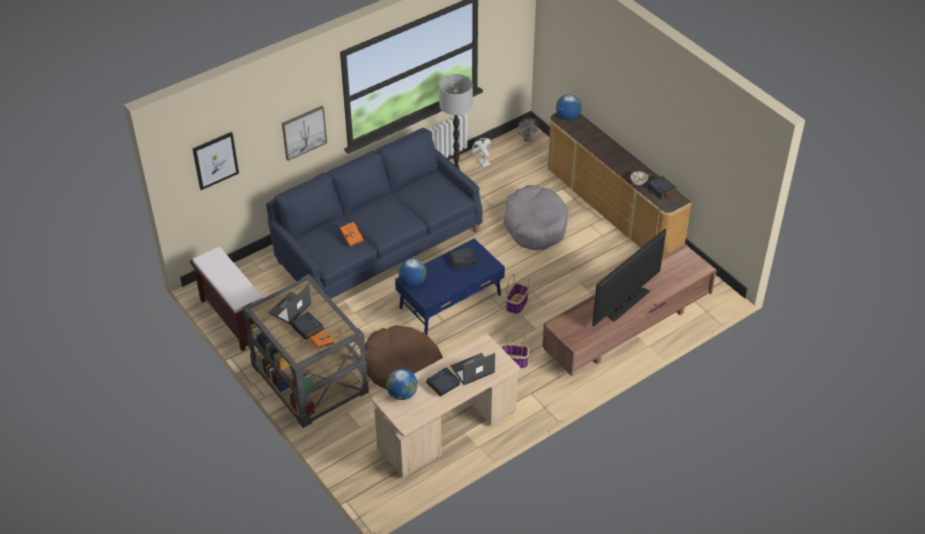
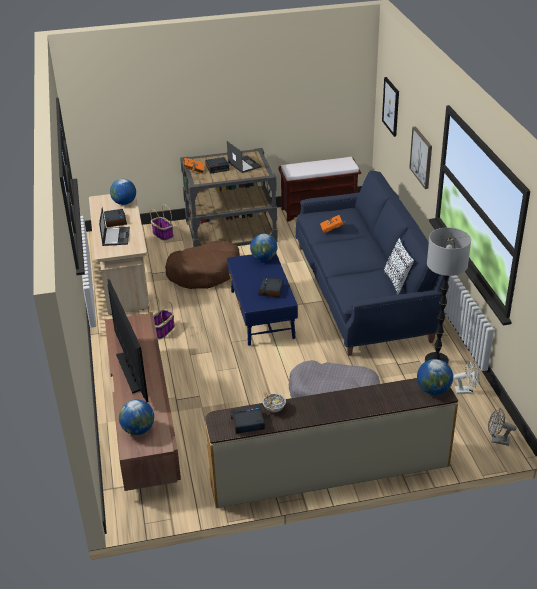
camera: 115 degrees right, 10 degrees down
basket [506,274,529,314] -> basket moved to [150,205,174,241]
none -> globe [119,400,154,435]
none -> white pillow [383,238,414,294]

